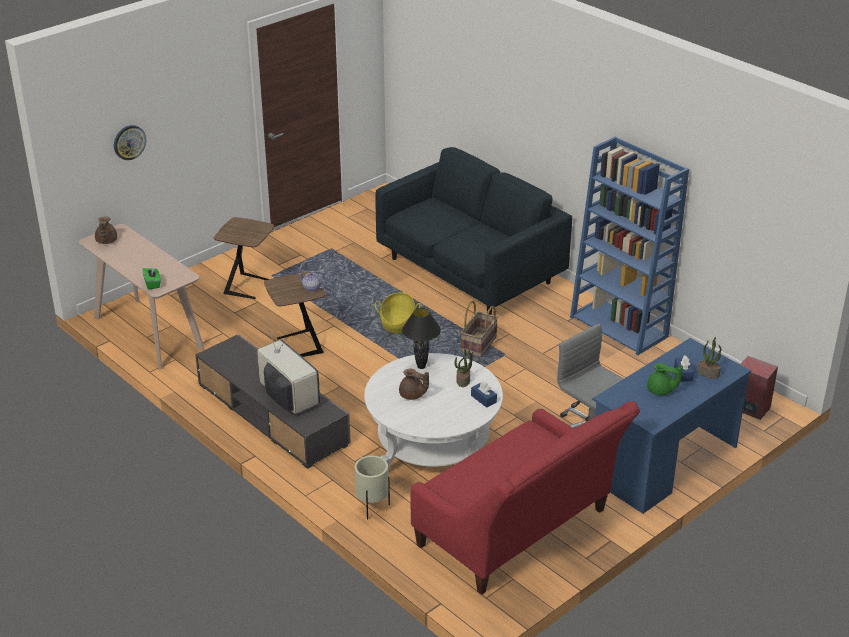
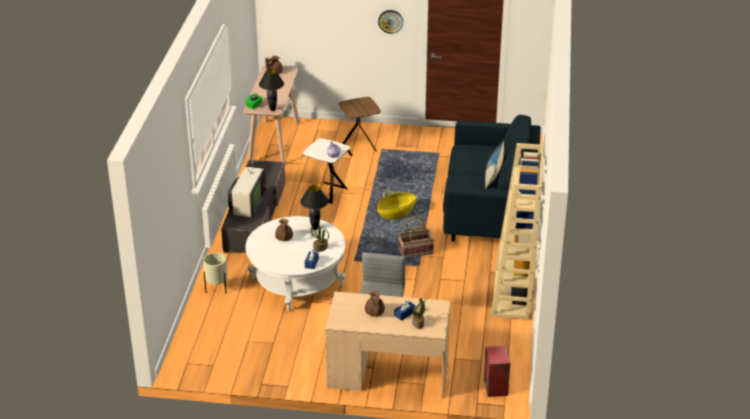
camera: 50 degrees right, 0 degrees up
wall clock [114,125,146,160] -> wall clock moved to [378,10,403,34]
brown side table [264,272,325,357] -> white side table [303,138,350,204]
red sofa [411,401,640,595] -> none
blue bookcase [570,137,689,355] -> beige bookcase [491,143,544,319]
blue desk [593,338,751,514] -> beige desk [325,292,450,398]
green teapot [647,363,683,395] -> brown teapot [365,291,385,316]
none -> black table lamp [259,69,284,111]
none -> pillow [485,141,504,189]

